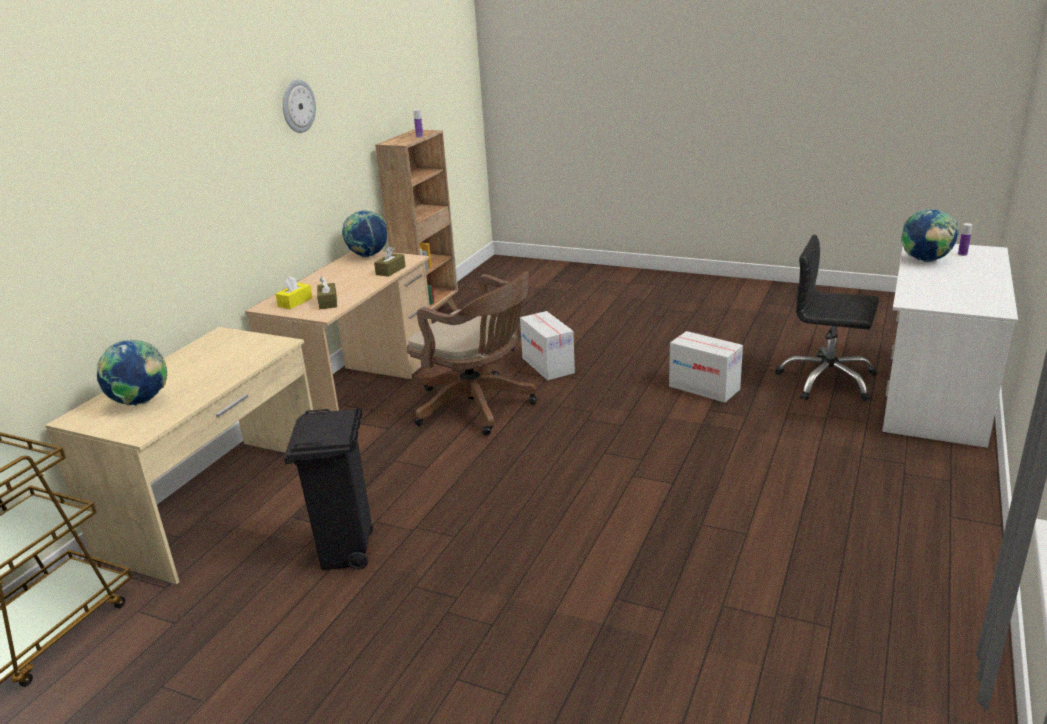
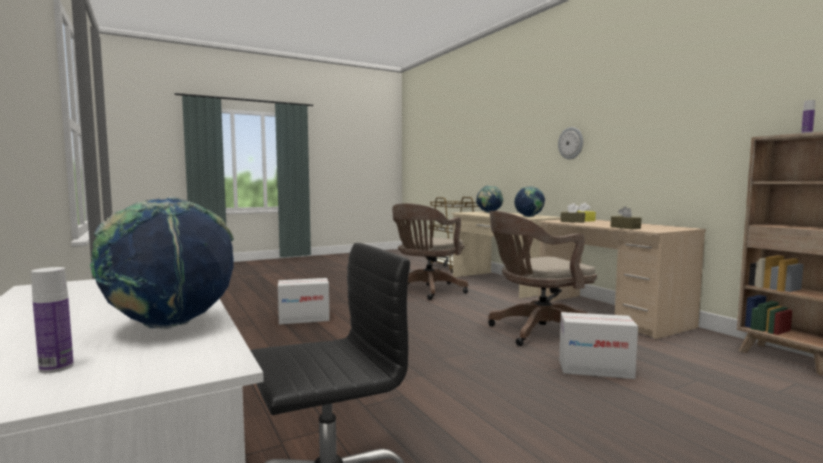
camera: 125 degrees right, 20 degrees down
wall clock [283,79,316,133] -> wall clock moved to [558,127,583,159]
black trash can [284,407,373,570] -> brown office chair [392,203,468,300]
globe [342,210,387,257] -> globe moved to [514,186,545,217]
cardboard box [669,331,743,403] -> cardboard box moved to [278,278,330,325]

